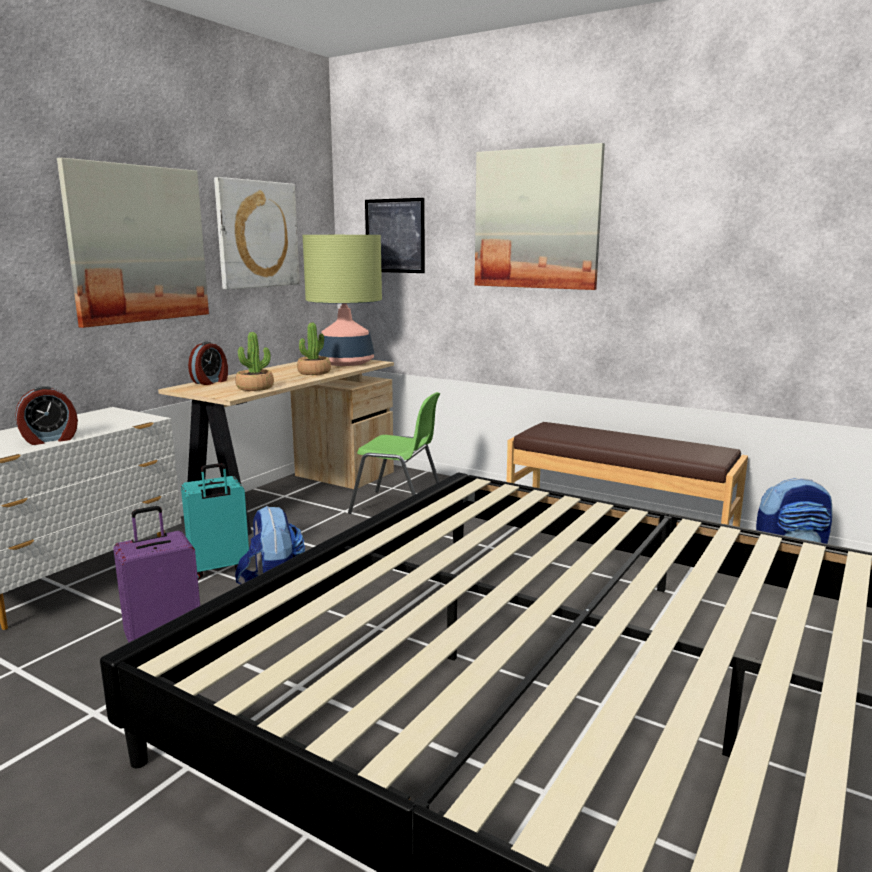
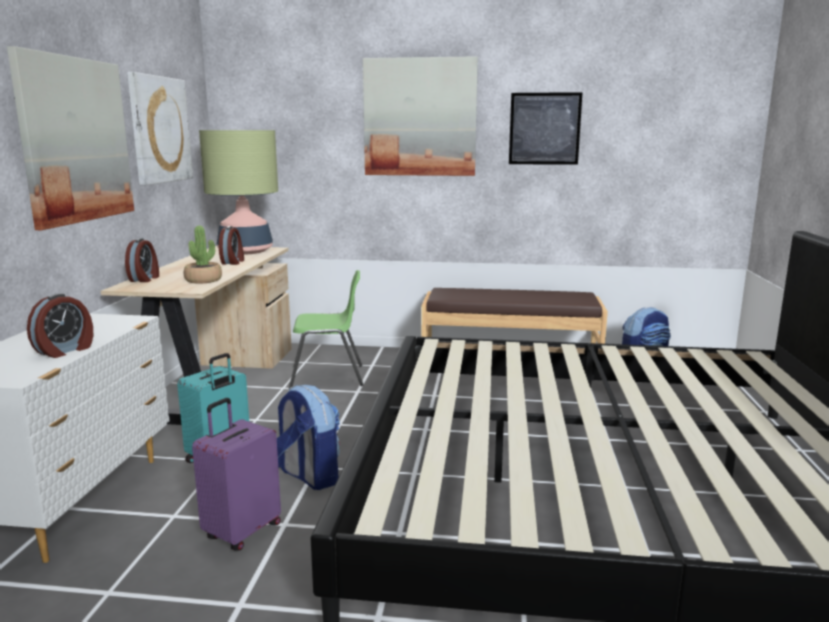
camera: 25 degrees left, 0 degrees up
potted plant [297,323,331,375] -> alarm clock [219,226,244,265]
picture [365,198,425,273] -> picture moved to [509,92,582,165]

